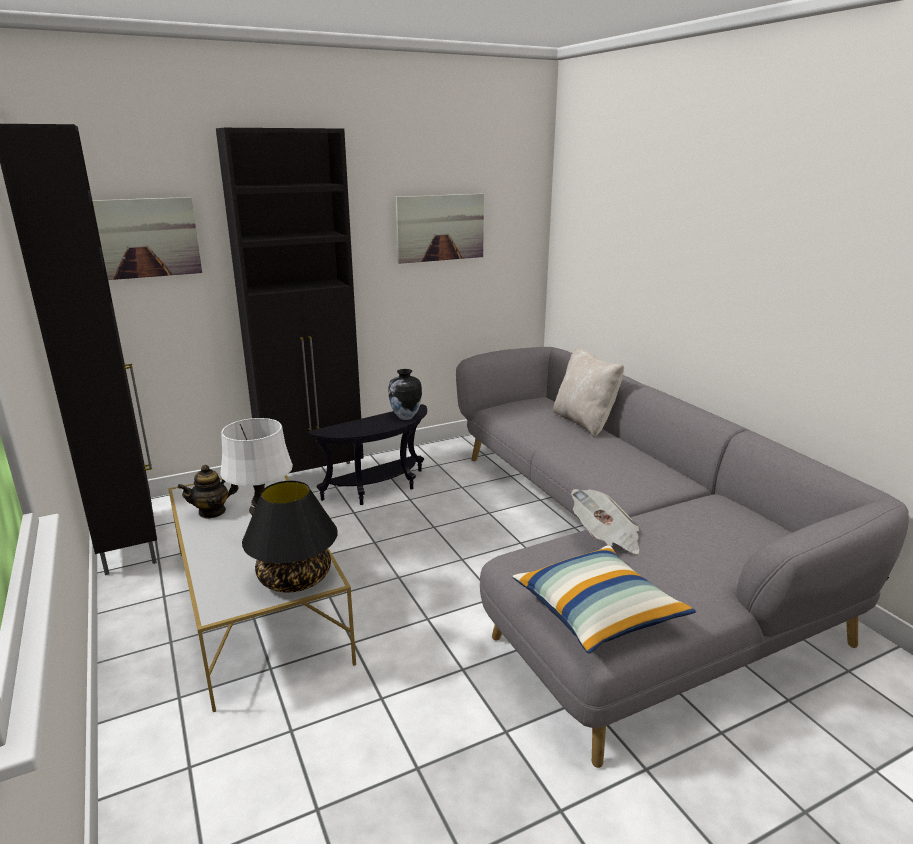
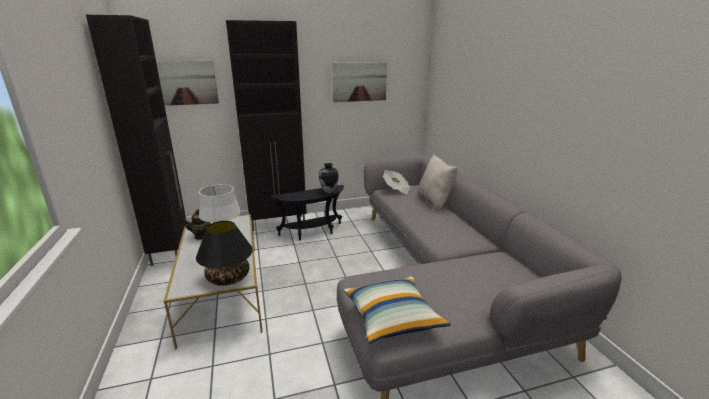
camera: 10 degrees right, 0 degrees up
newspaper [571,489,639,554] -> newspaper moved to [383,170,411,194]

